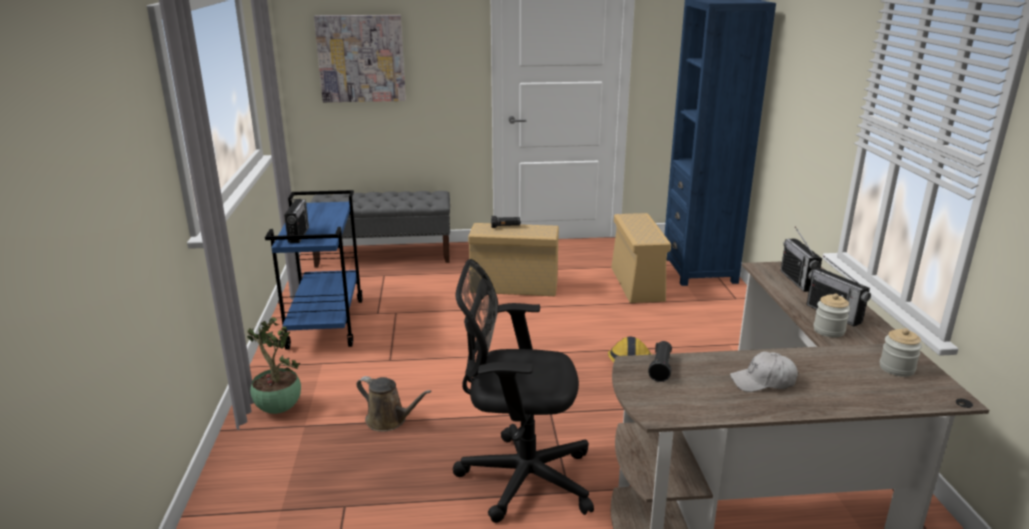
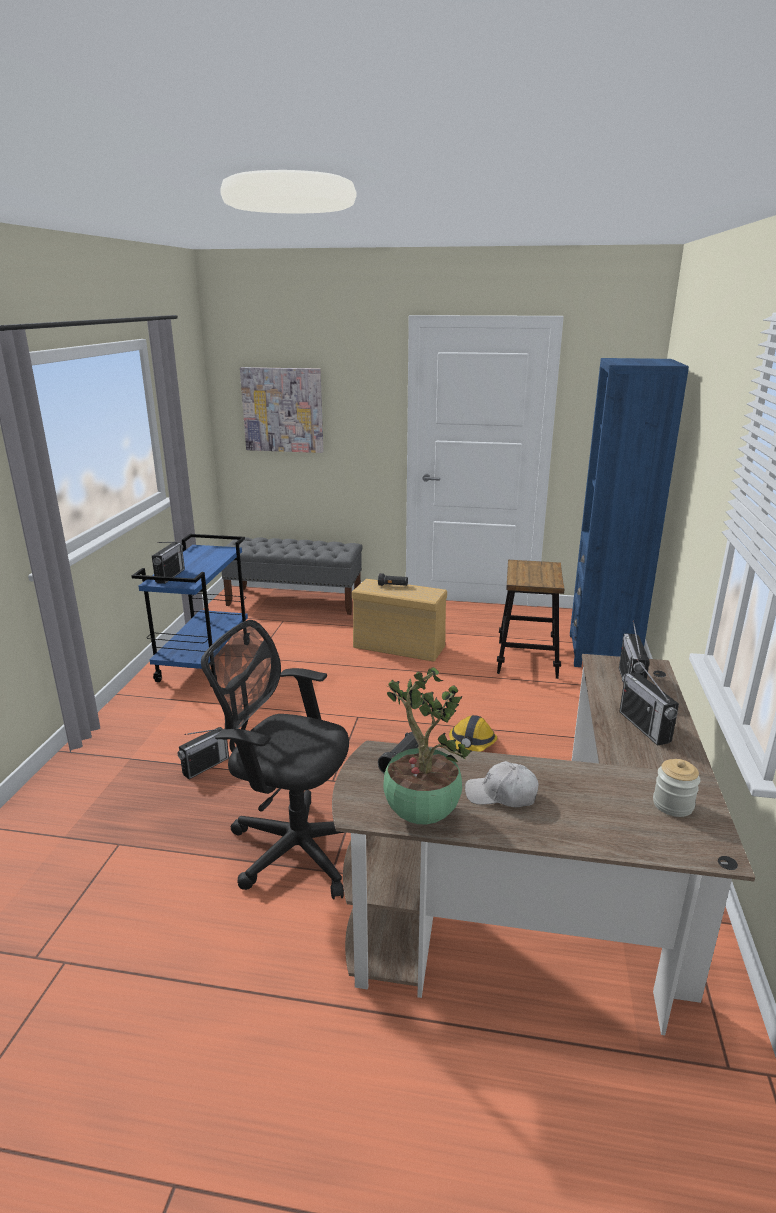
camera: 15 degrees right, 0 degrees up
potted plant [246,317,301,414] -> potted plant moved to [383,667,472,824]
brown watering can [357,376,432,432] -> radio [177,727,229,779]
beige storage box [611,213,671,303] -> stool [497,560,565,679]
jar [813,293,850,338] -> none

